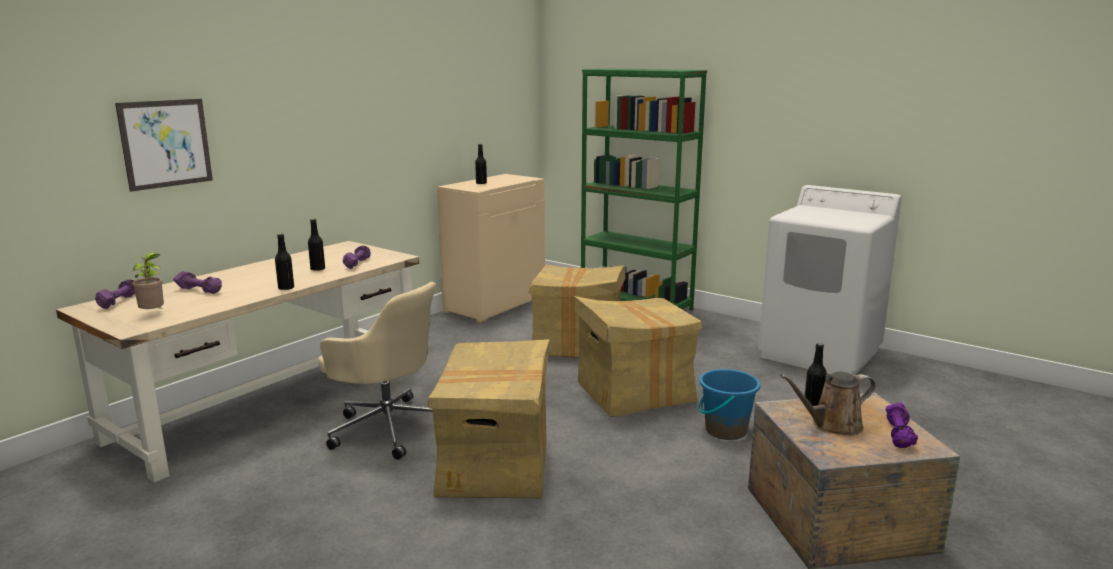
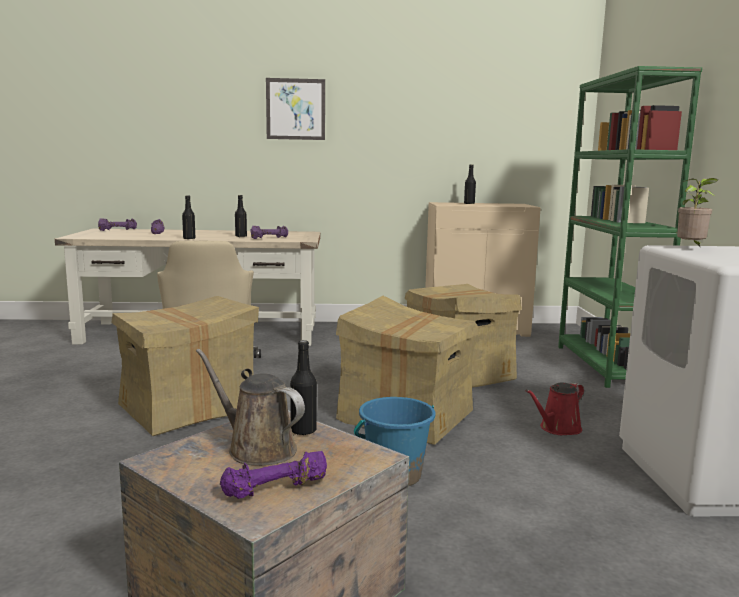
camera: 50 degrees right, 5 degrees down
picture [115,99,213,192] -> picture moved to [266,78,325,140]
potted plant [130,252,164,309] -> potted plant moved to [677,178,718,248]
none -> red watering can [526,382,584,435]

